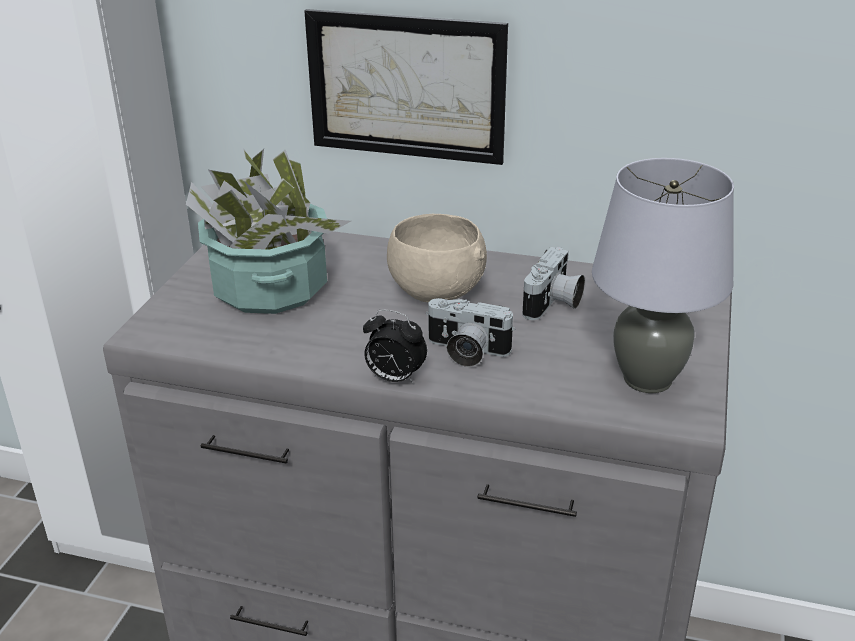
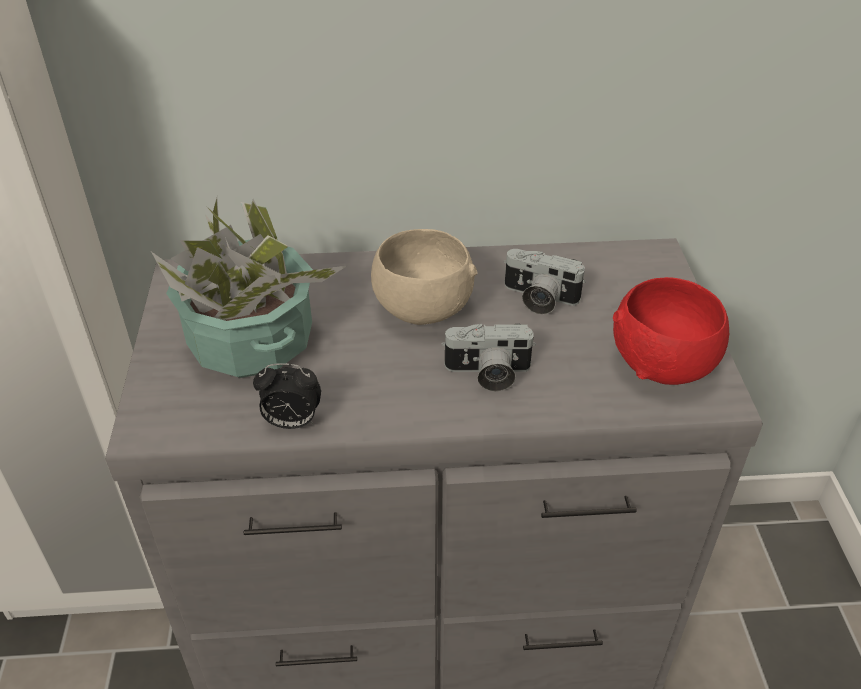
camera: 20 degrees left, 10 degrees up
picture [304,9,508,165] -> none
alarm clock [363,309,427,384] -> alarm clock moved to [253,363,321,429]
camera [523,247,585,320] -> camera turned 105 degrees clockwise [504,249,586,315]
grey table lamp [592,158,734,393] -> red bowl [613,277,729,385]

